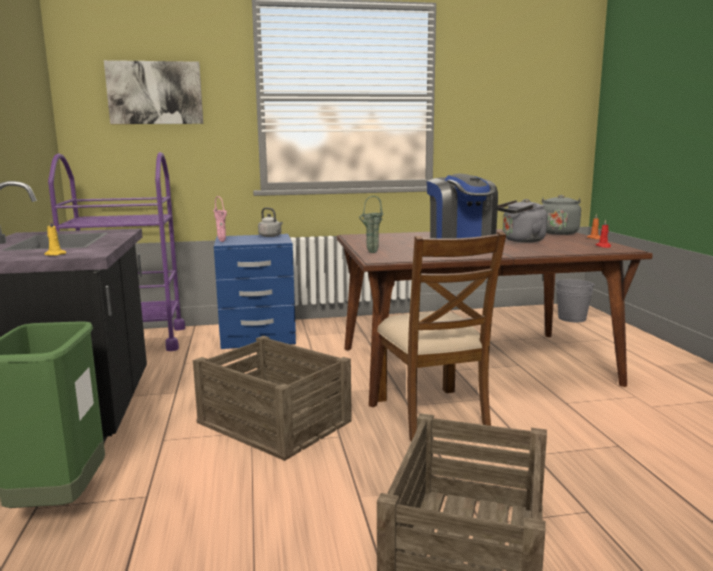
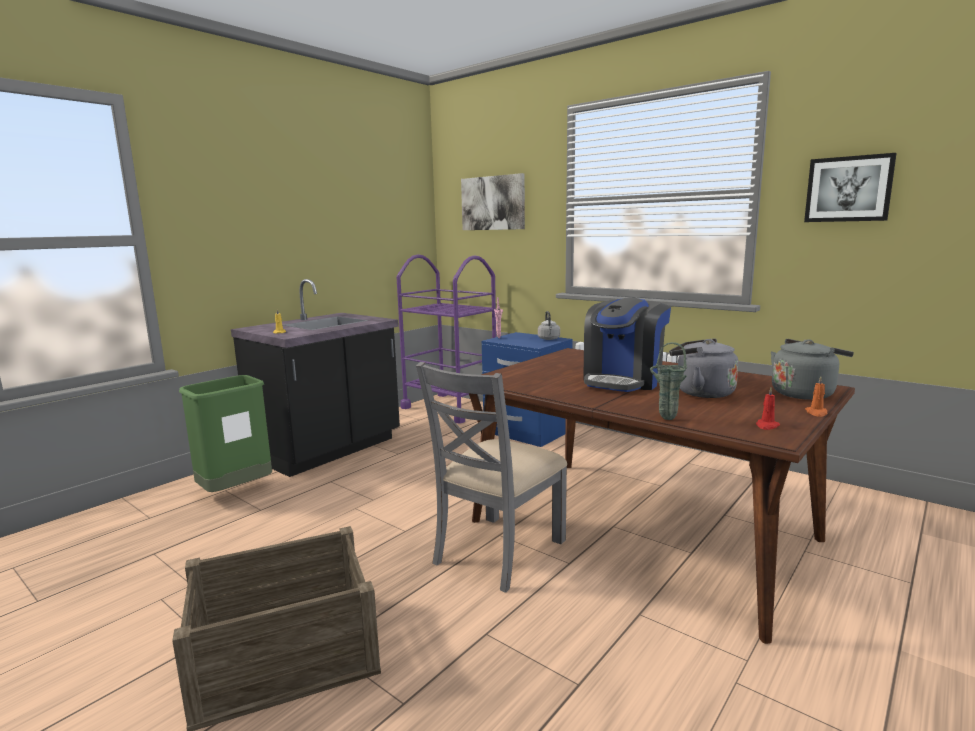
camera: 50 degrees right, 0 degrees up
crate [193,336,352,461] -> none
green vase [359,196,383,253] -> green vase moved to [650,342,687,420]
brown chair [377,231,506,442] -> grey chair [416,362,567,593]
grey bucket [555,278,595,322] -> none
none -> picture [804,153,897,222]

